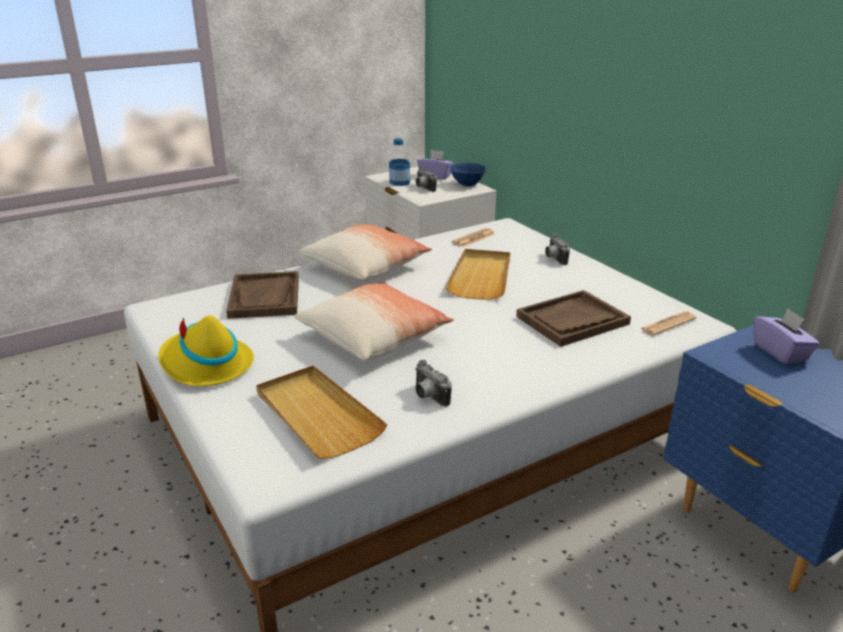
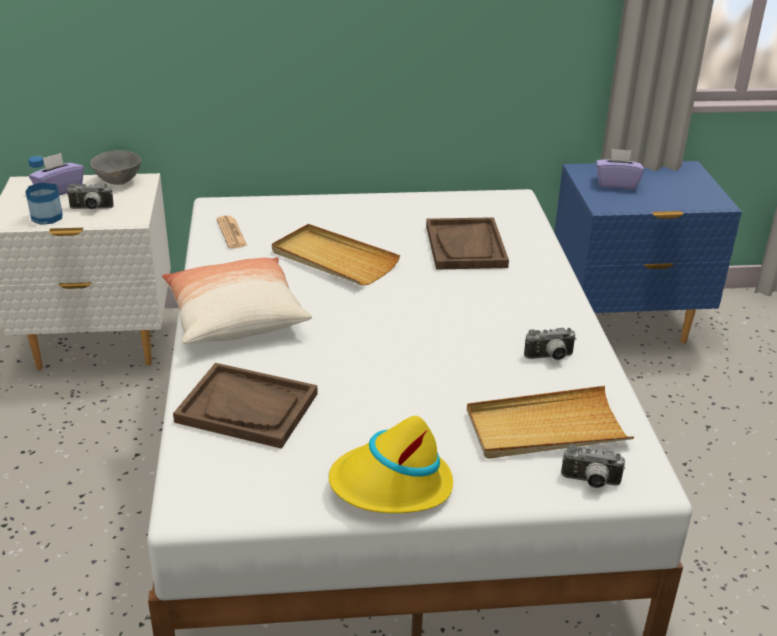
camera: 65 degrees left, 5 degrees up
pillow [294,283,454,361] -> none
blue bowl [450,163,486,186] -> grey bowl [90,150,141,185]
camera [545,233,570,265] -> camera moved to [561,445,625,488]
newspaper [640,311,697,336] -> none

